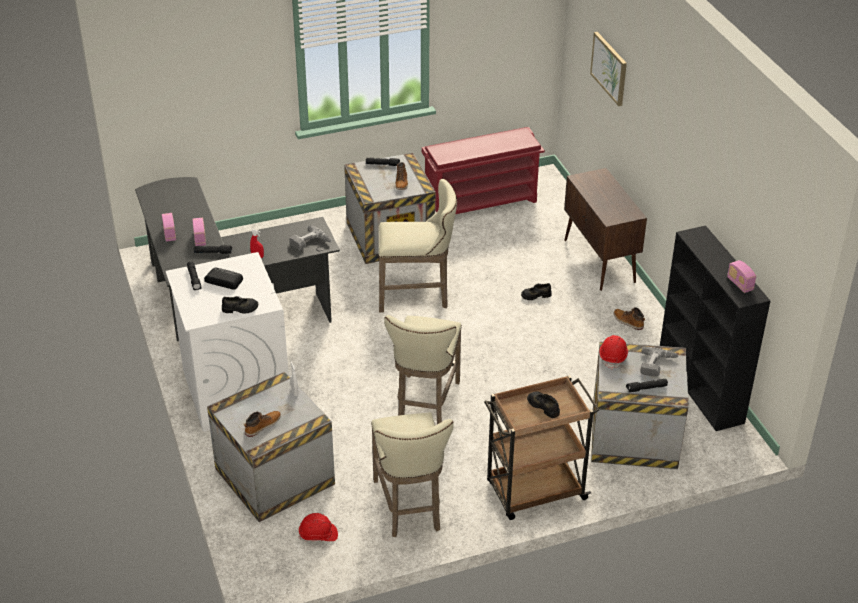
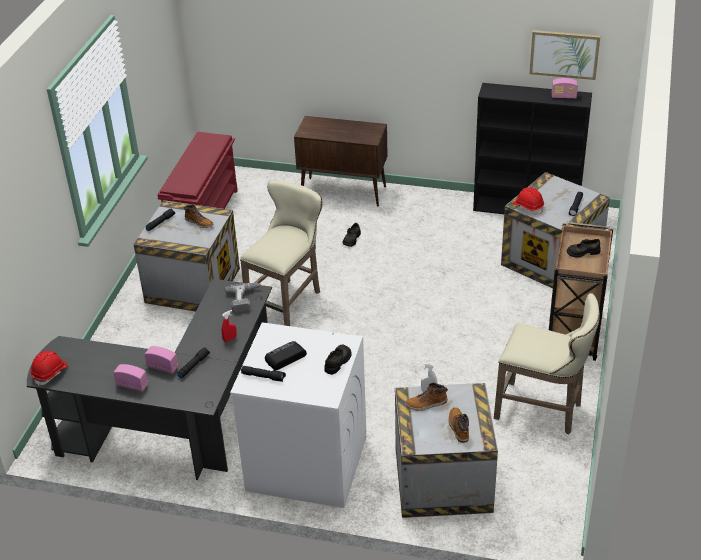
camera: 55 degrees left, 0 degrees up
red hard hat [299,513,338,542] -> red hard hat moved to [31,351,68,386]
beige stool [384,315,462,424] -> none
picture [590,32,627,106] -> picture moved to [529,30,600,80]
boot [614,307,645,330] -> boot moved to [405,383,448,411]
power drill [640,347,678,377] -> none

